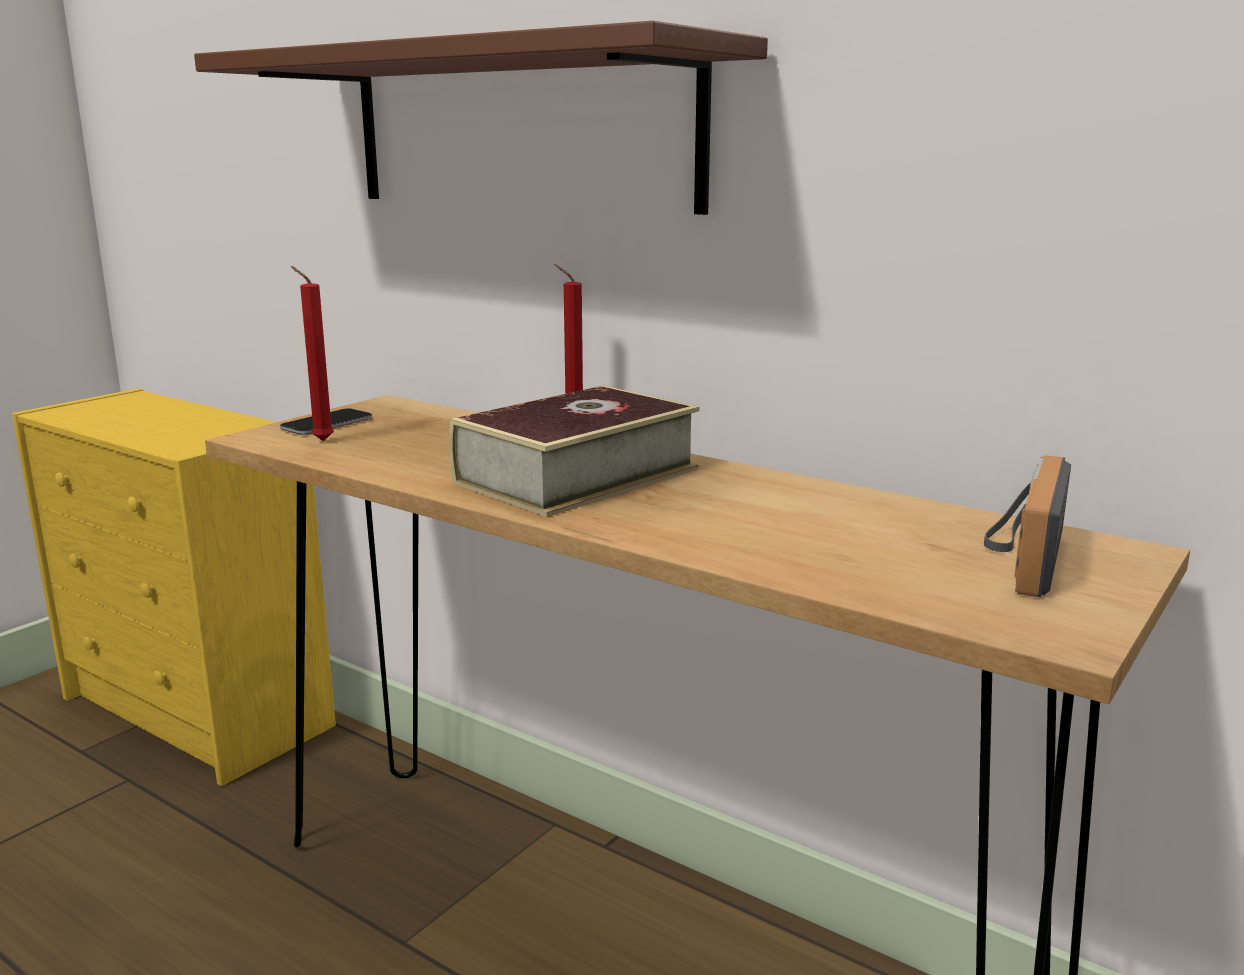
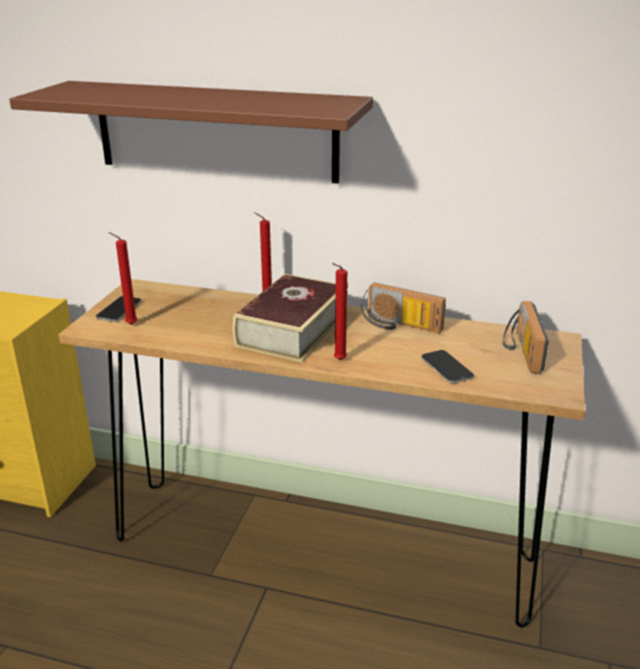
camera: 20 degrees left, 10 degrees up
none -> red candle [332,263,347,360]
none -> radio [362,283,446,333]
none -> phone [421,350,474,383]

